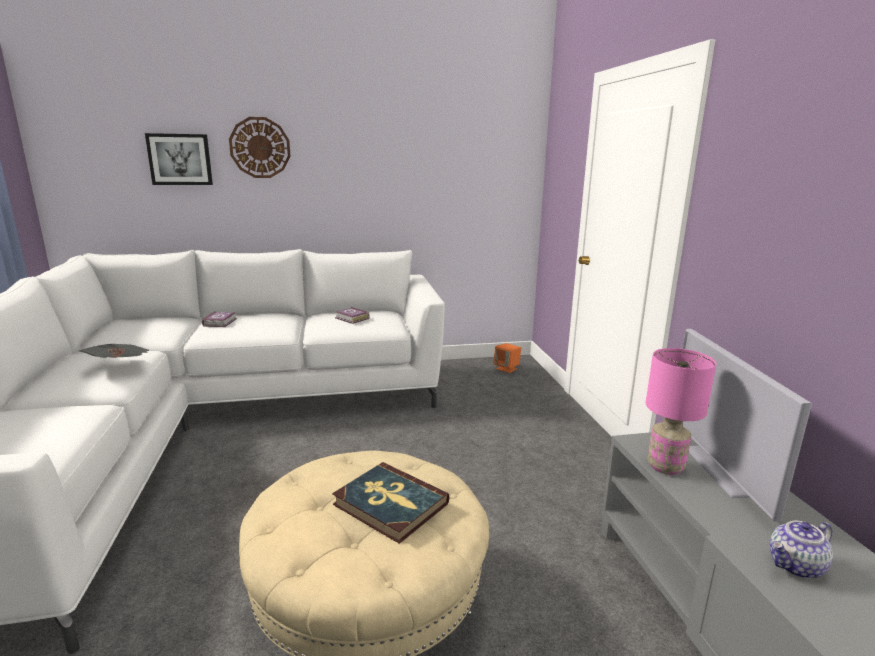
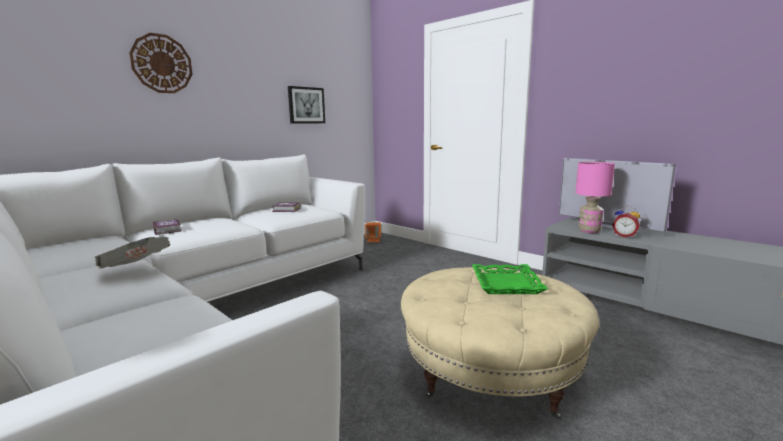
camera: 35 degrees left, 5 degrees down
picture [145,133,213,185] -> picture moved to [288,86,325,124]
book [332,462,450,544] -> green tray [472,264,548,294]
teapot [770,521,833,579] -> none
none -> alarm clock [612,206,640,238]

